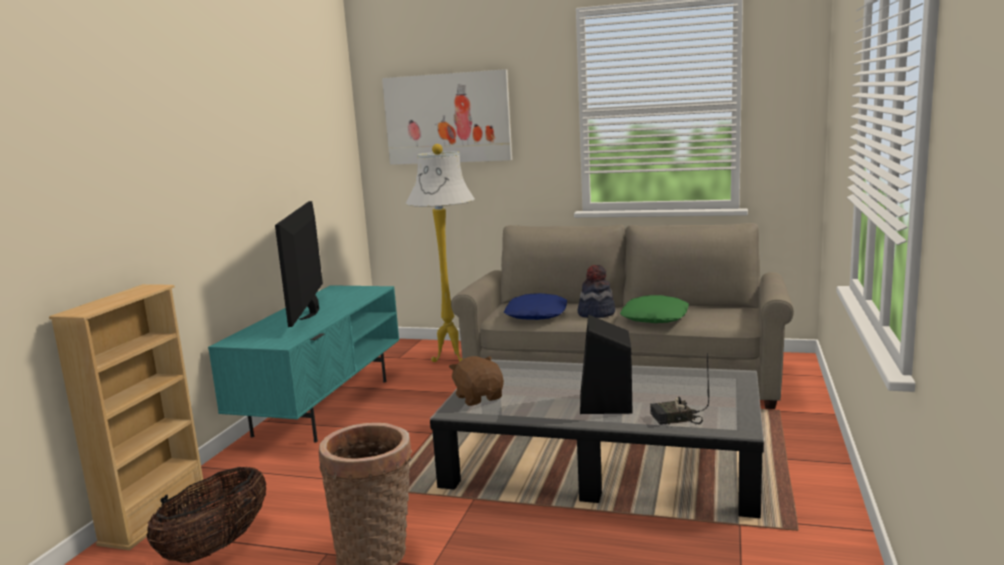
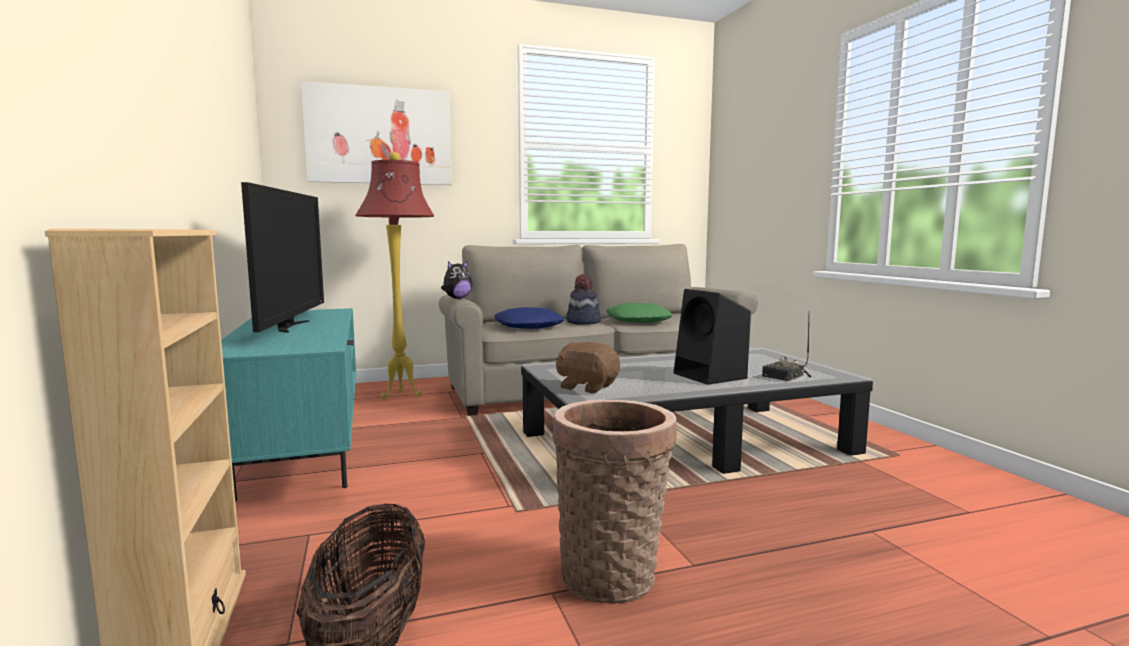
camera: 35 degrees left, 5 degrees down
television [275,201,323,327] -> television turned 150 degrees counterclockwise [241,182,324,333]
white floor lamp [406,144,475,362] -> red floor lamp [355,152,434,399]
none -> plush toy [441,260,473,299]

